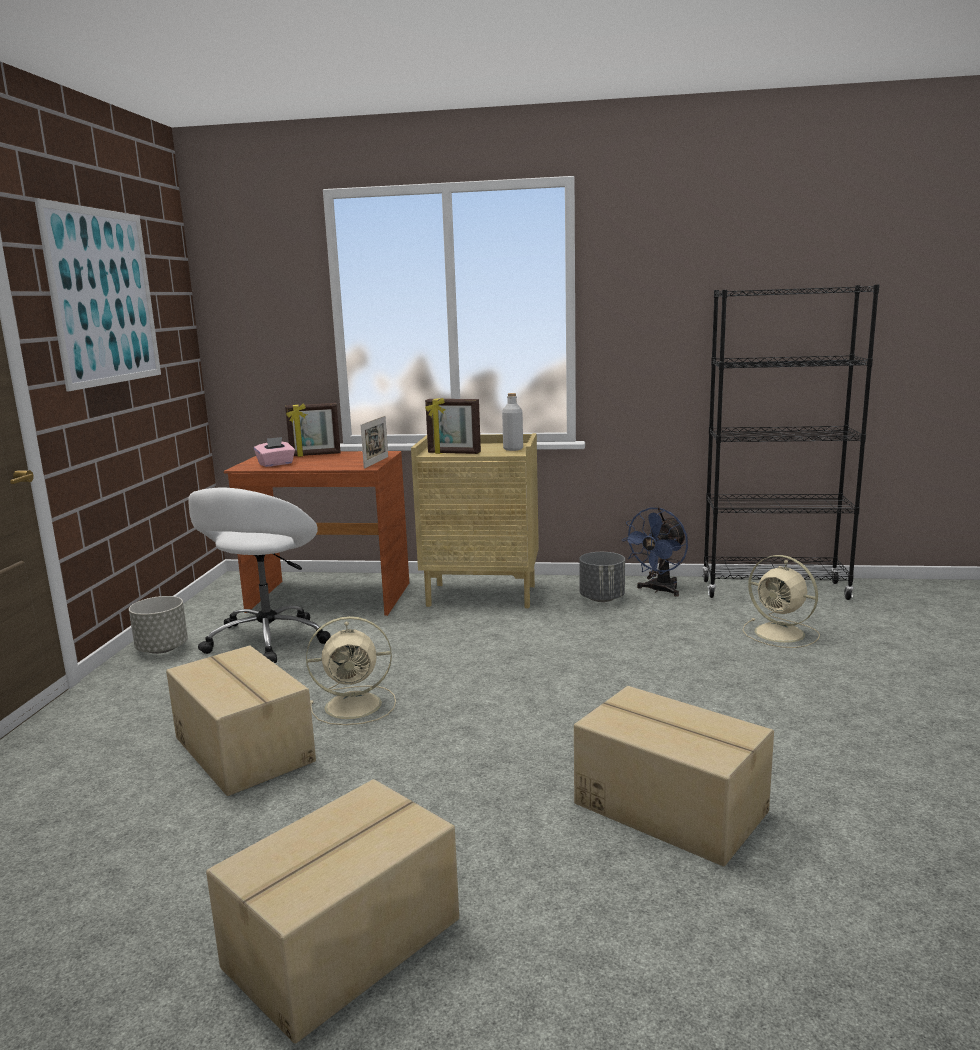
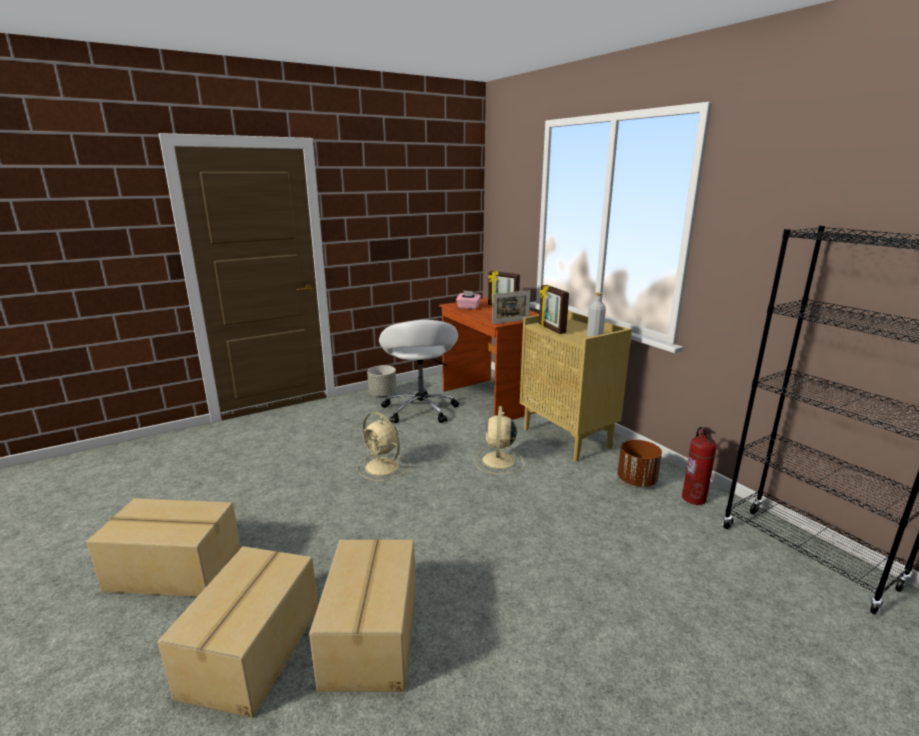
camera: 50 degrees right, 5 degrees up
picture [34,198,161,391] -> none
cardboard box [166,645,316,796] -> cardboard box moved to [158,546,318,718]
white office chair [189,487,331,663] -> white office chair turned 75 degrees counterclockwise [379,320,459,423]
grey planter [579,552,625,602] -> brown planter [618,440,662,487]
blue fan [622,507,688,597] -> fire extinguisher [682,427,717,505]
beige fan [742,555,820,648] -> beige fan moved to [474,406,524,474]

